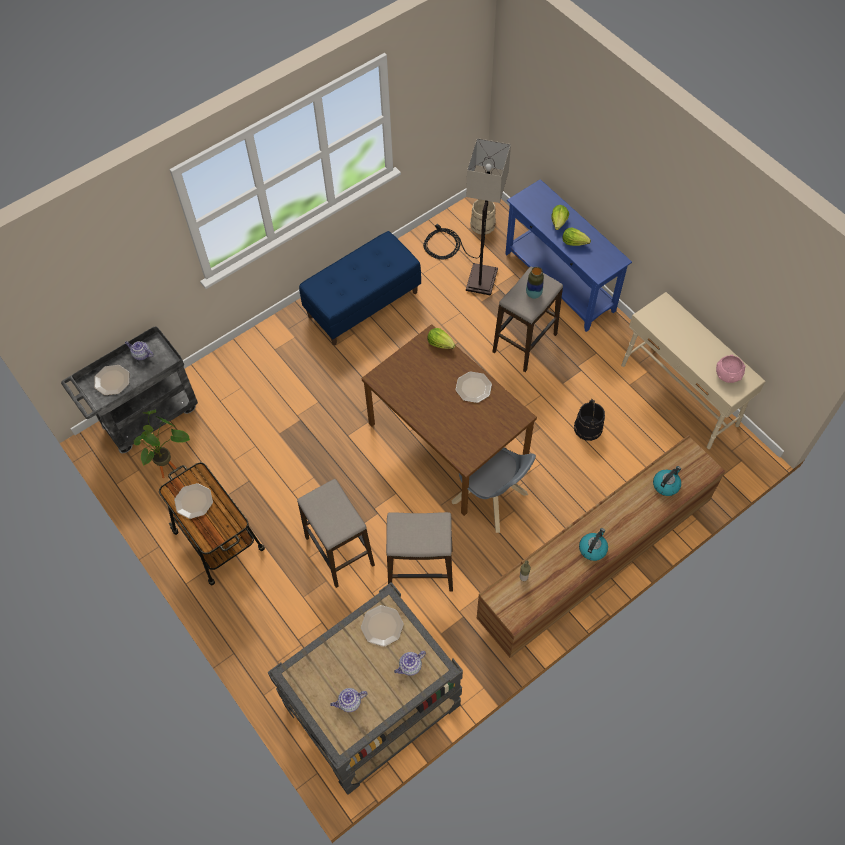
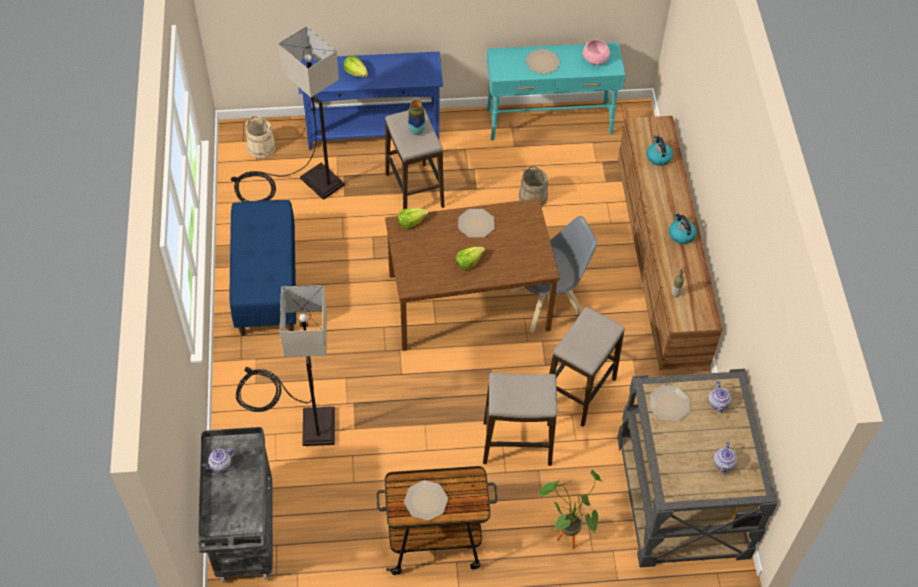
camera: 60 degrees left, 5 degrees down
plate [94,365,129,396] -> plate moved to [525,49,560,74]
potted plant [134,410,190,478] -> potted plant moved to [538,469,602,549]
lettuce [562,227,591,246] -> lettuce moved to [456,247,485,270]
black bucket [574,399,605,441] -> beige bucket [519,166,548,207]
beige console table [621,292,766,449] -> turquoise console table [487,42,625,141]
none -> floor lamp [236,285,335,446]

